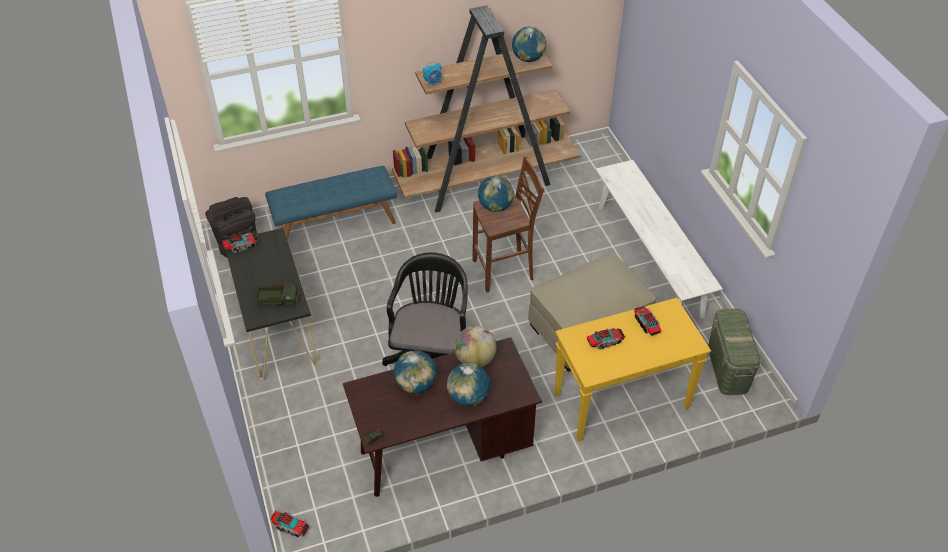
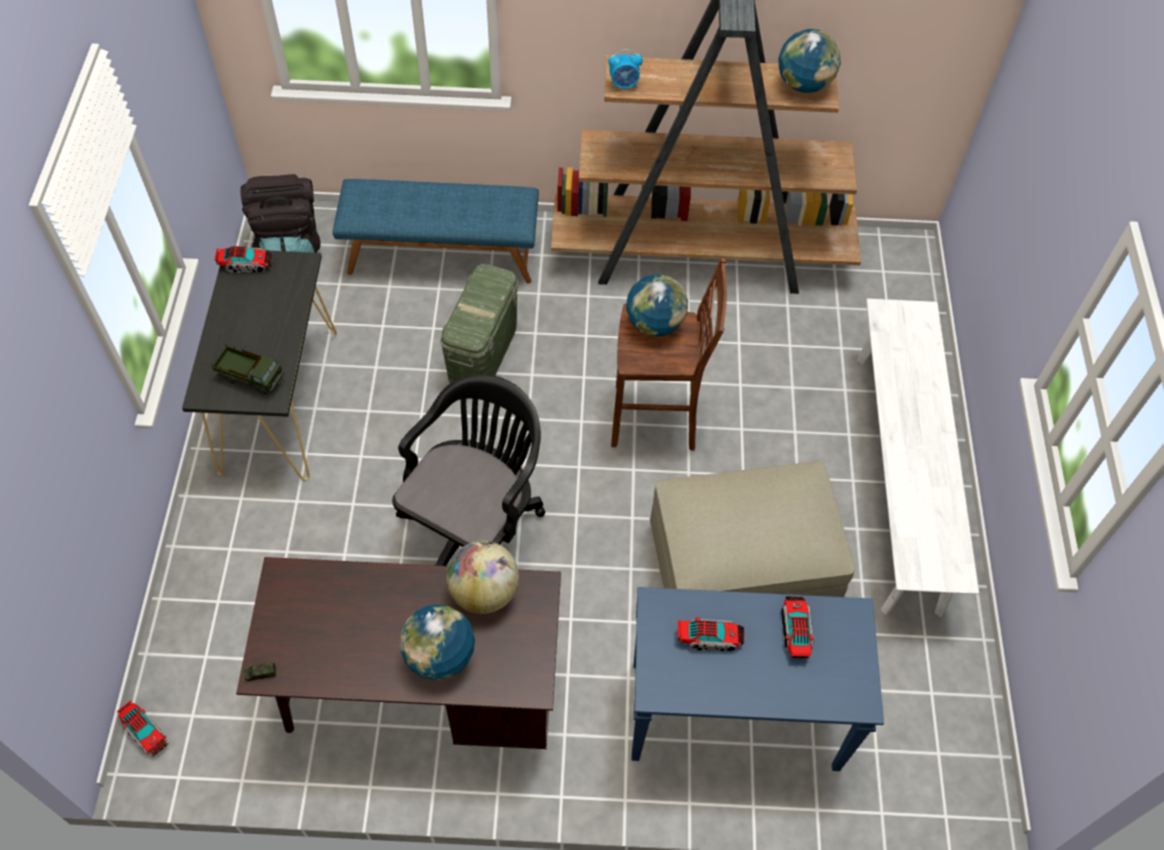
camera: 20 degrees right, 10 degrees up
globe [394,350,437,394] -> none
yellow console table [555,298,711,442] -> blue console table [631,587,884,771]
green storage box [708,308,760,395] -> green storage box moved to [440,264,518,383]

